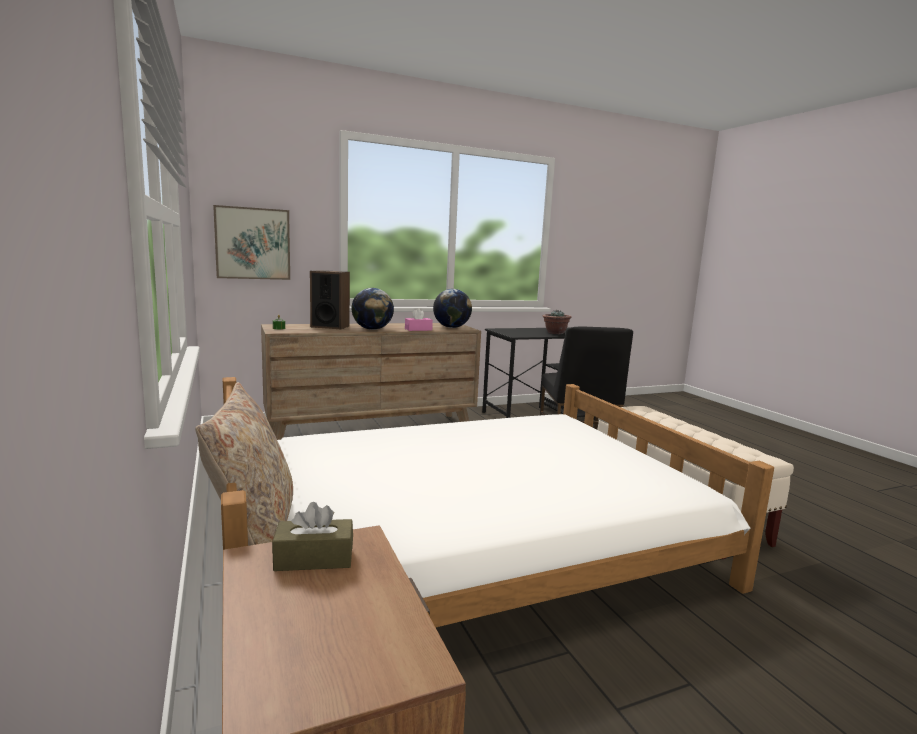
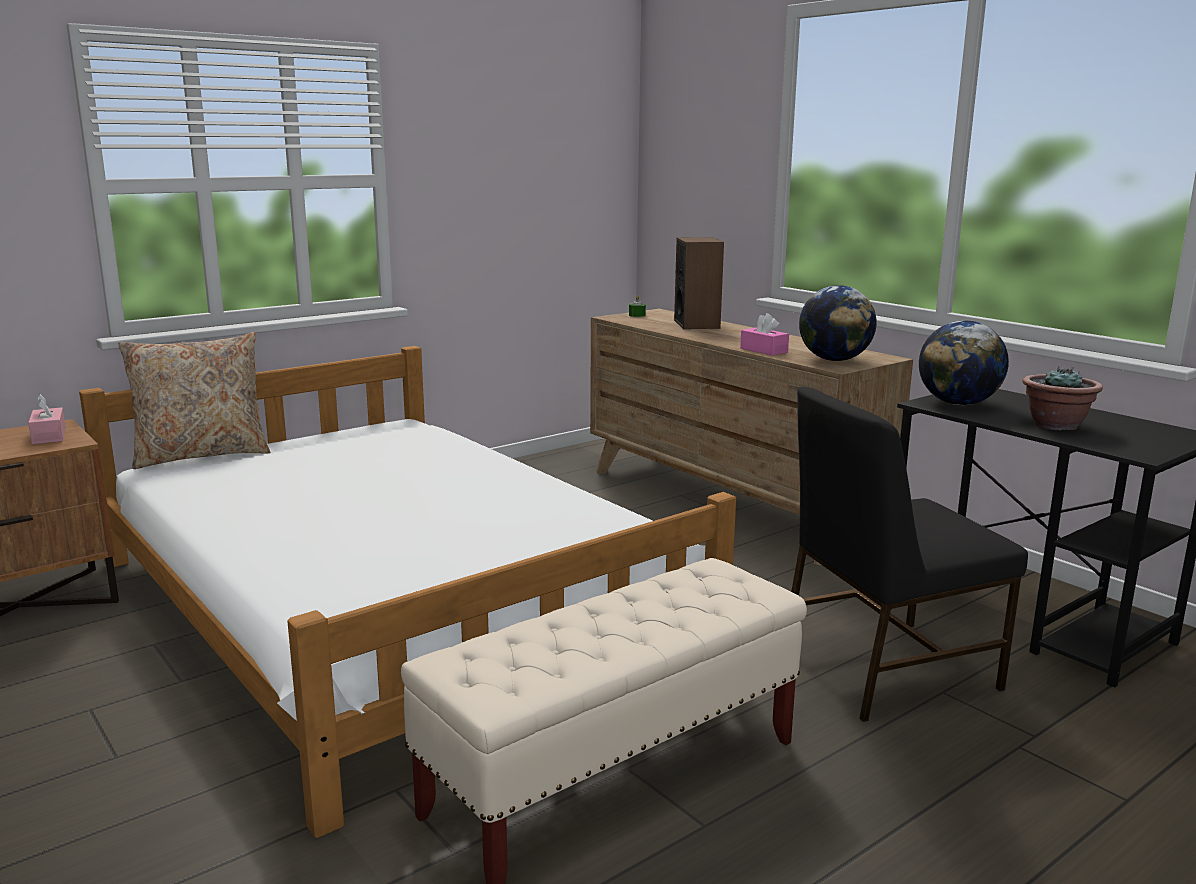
camera: 75 degrees right, 5 degrees up
picture [213,205,290,280] -> none
brown tissue box [272,502,353,571] -> pink tissue box [28,394,66,444]
globe [352,288,394,330] -> globe moved to [919,320,1009,405]

